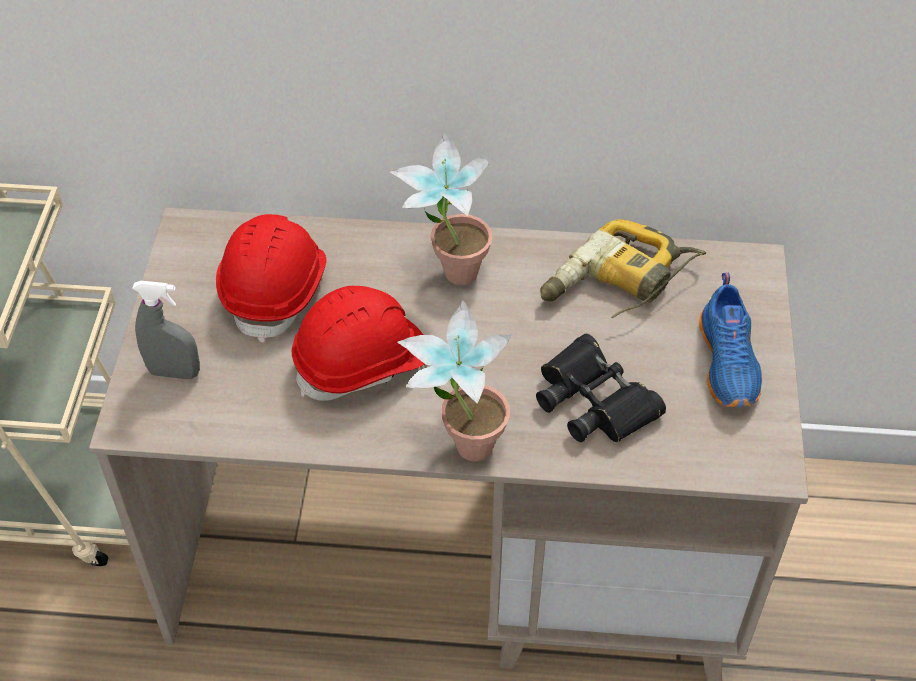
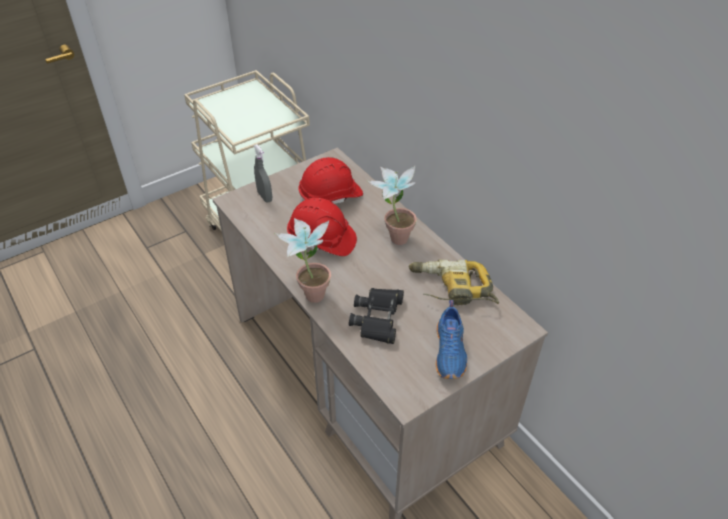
camera: 50 degrees right, 5 degrees down
blue shoe [699,273,762,407] -> blue shoe turned 45 degrees counterclockwise [436,300,467,379]

